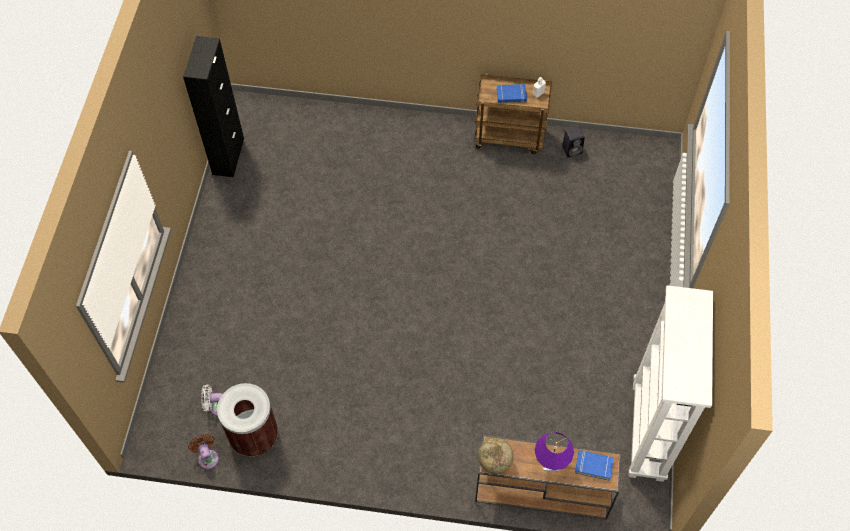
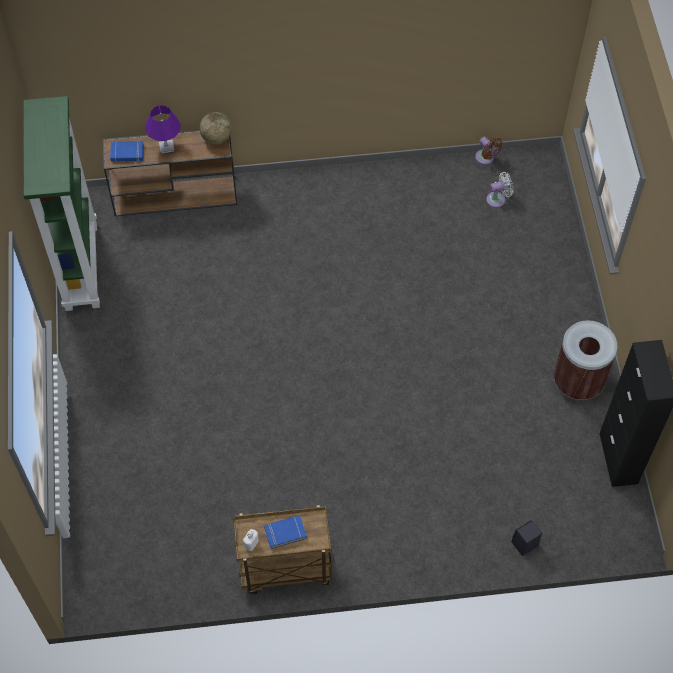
camera: 165 degrees right, 0 degrees up
brown trash can [217,383,278,457] -> brown trash can moved to [554,320,617,400]
black speaker [562,127,585,157] -> black speaker moved to [511,520,542,556]
white bookcase [628,285,713,482] -> green bookcase [23,96,100,311]

